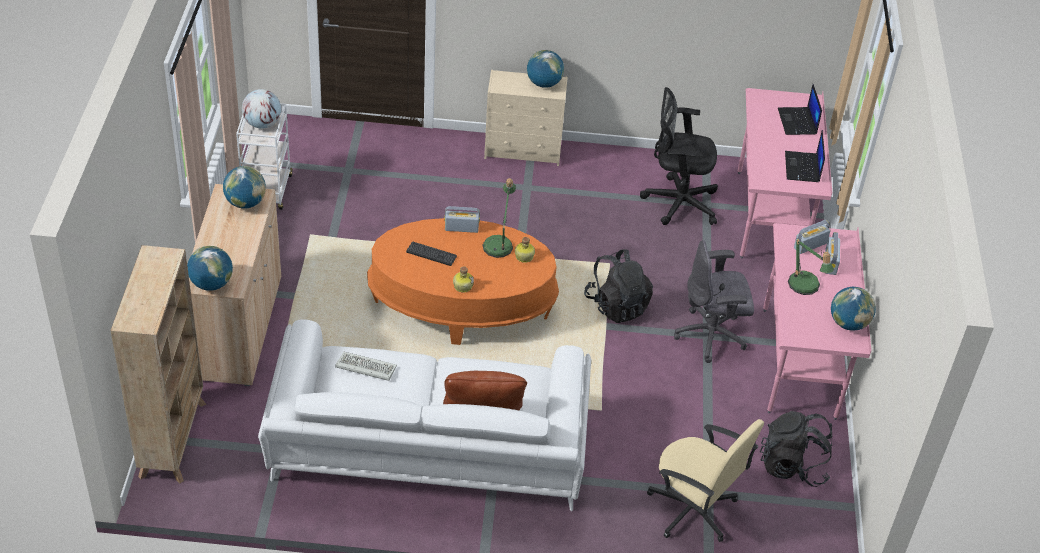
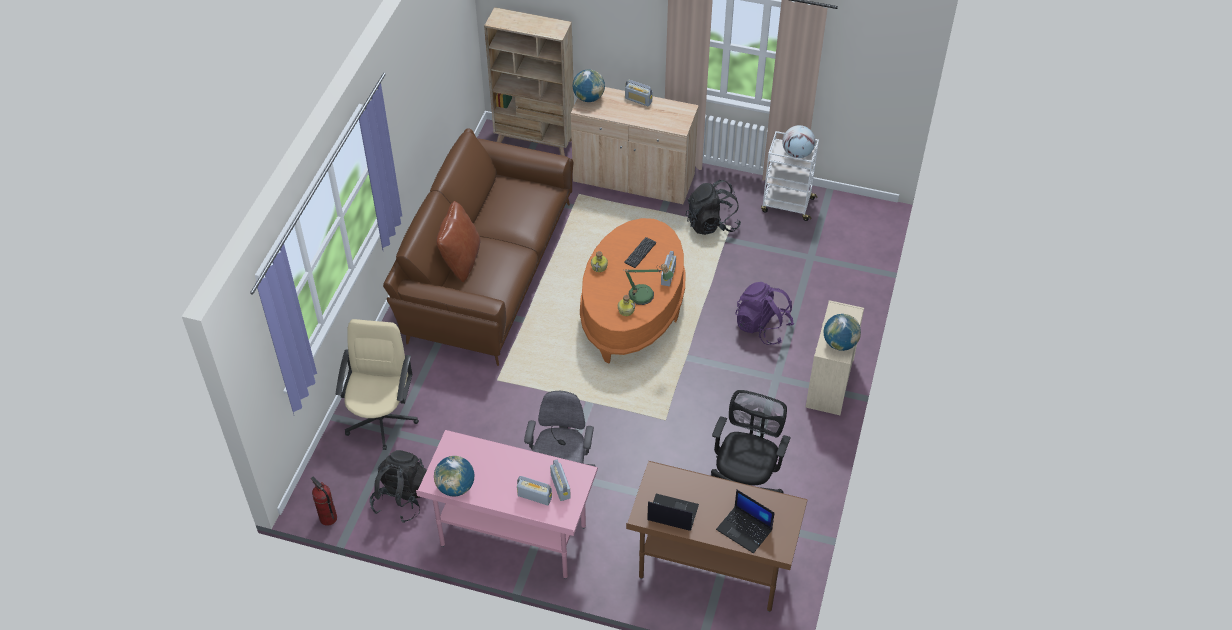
camera: 105 degrees right, 5 degrees up
globe [223,166,266,209] -> none
white sofa [258,319,591,511] -> brown sofa [383,128,573,366]
keyboard [335,352,397,381] -> none
black backpack [584,249,653,323] -> black backpack moved to [686,180,741,235]
beige office chair [647,419,764,542] -> beige office chair turned 135 degrees clockwise [336,319,419,450]
pink desk [738,88,832,259] -> brown desk [626,461,808,612]
laptop [778,84,822,135] -> laptop turned 150 degrees counterclockwise [716,489,775,553]
table lamp [788,238,834,295] -> none
none -> fire extinguisher [311,477,337,526]
none -> radio [625,80,653,106]
none -> purple backpack [735,282,794,345]

